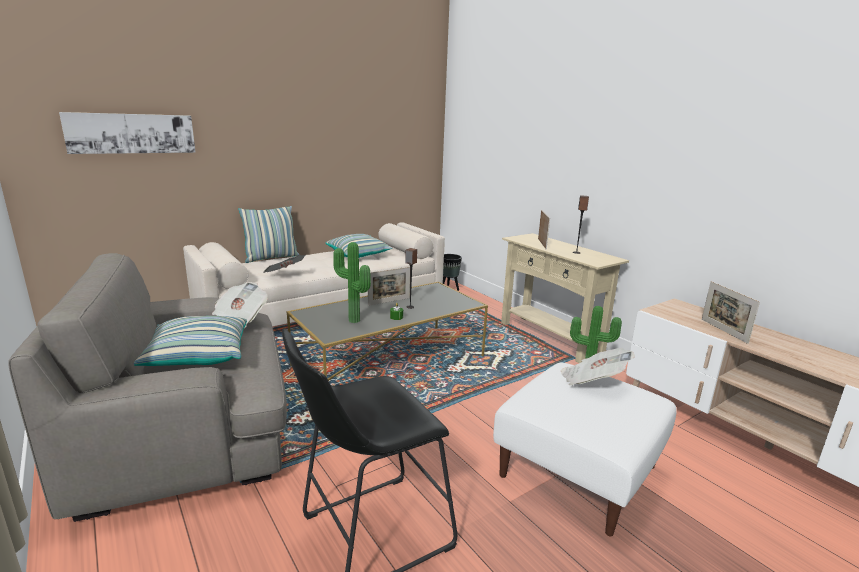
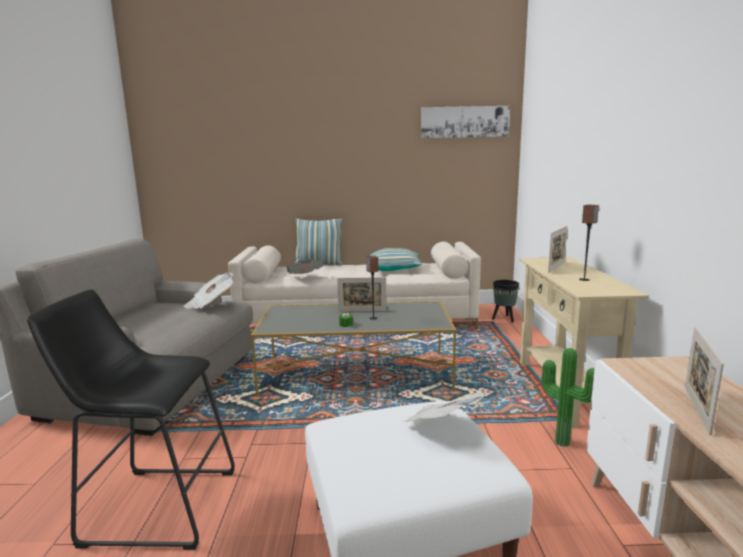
camera: 35 degrees right, 5 degrees down
picture [59,112,196,154] -> picture moved to [421,106,510,138]
pillow [134,316,247,366] -> none
potted plant [333,242,371,323] -> none

